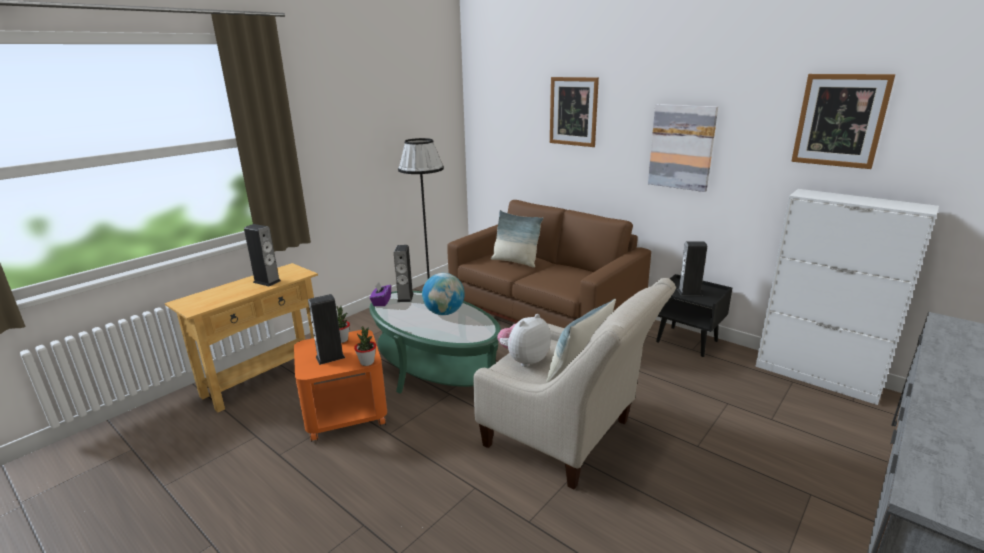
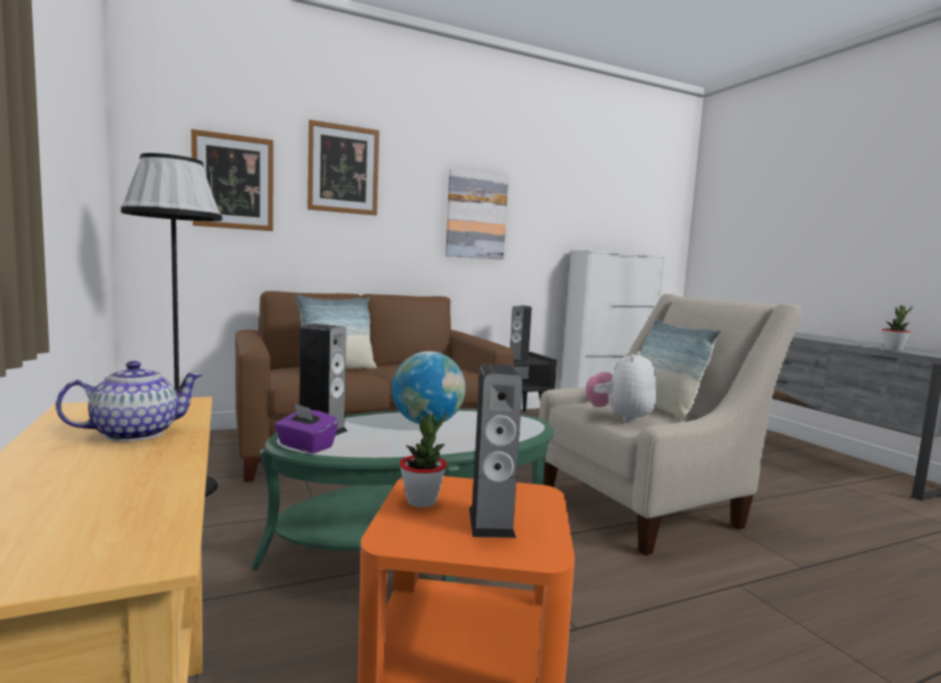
camera: 65 degrees left, 15 degrees down
speaker [244,224,281,286] -> teapot [56,361,203,441]
potted plant [354,326,376,366] -> potted plant moved to [882,305,913,351]
plush toy [497,314,551,367] -> plush toy turned 45 degrees clockwise [586,351,657,423]
picture [791,74,895,169] -> picture moved to [191,129,273,231]

